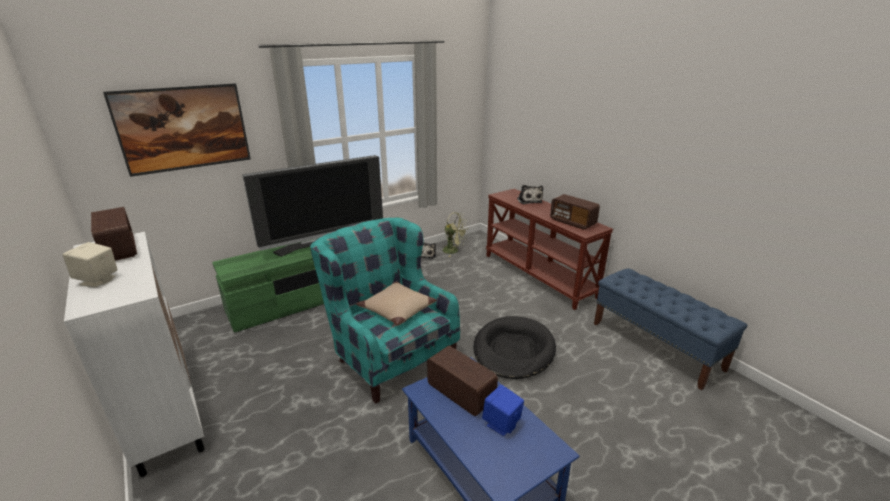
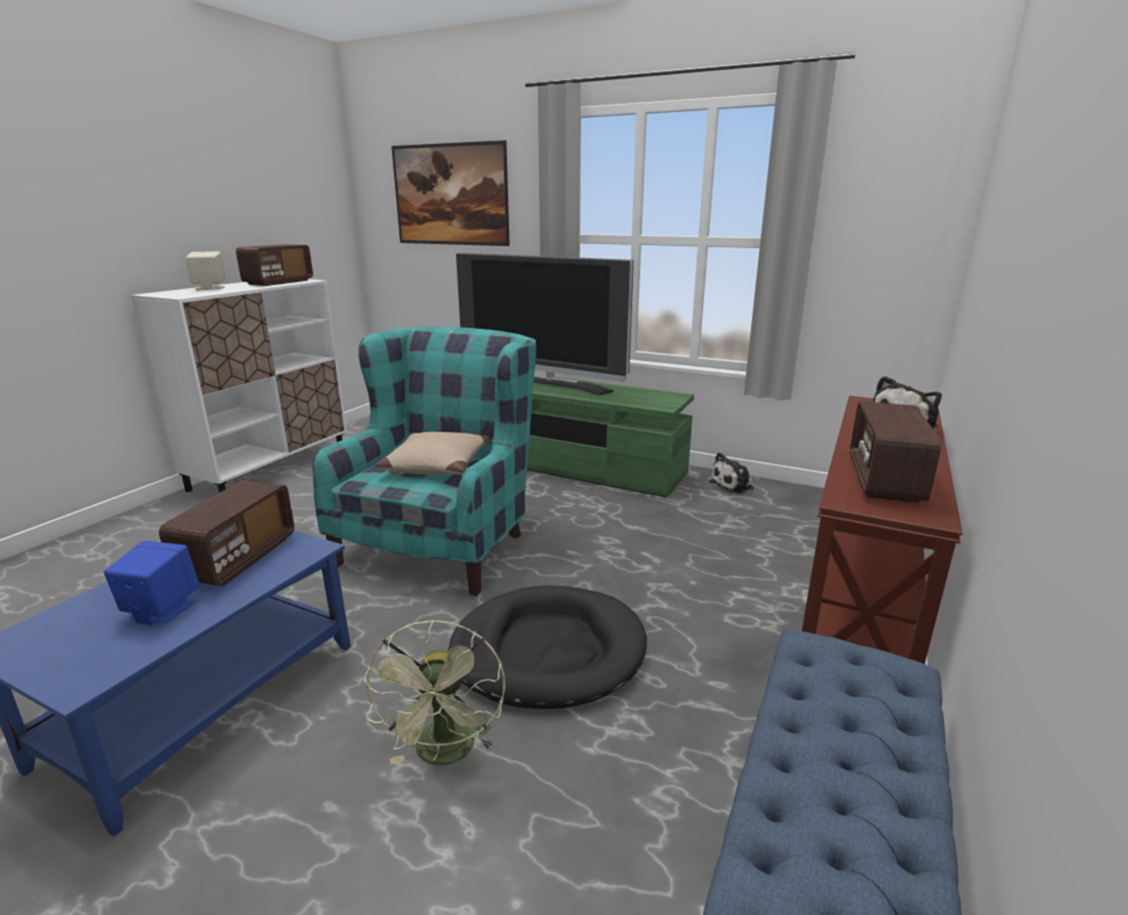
camera: 60 degrees right, 5 degrees down
green fan [441,212,467,257] -> green fan moved to [363,620,505,765]

